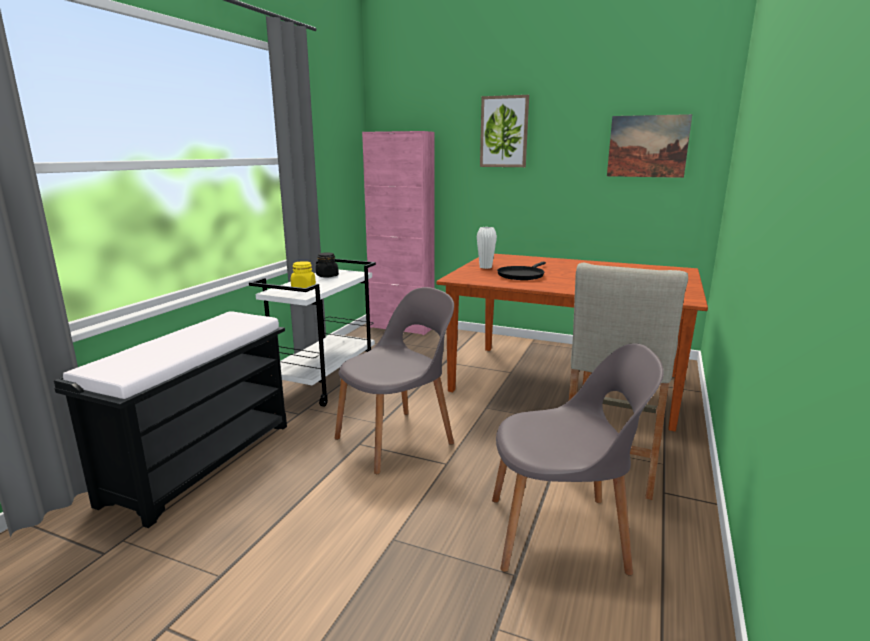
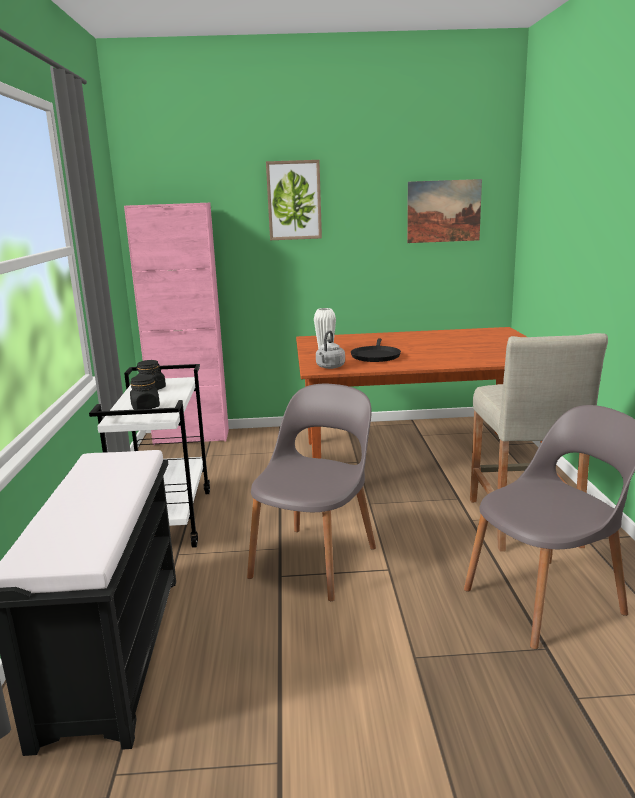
camera: 25 degrees left, 0 degrees up
yellow jar [291,261,316,288] -> black jar [130,375,160,410]
none -> grey kettle [316,330,345,369]

